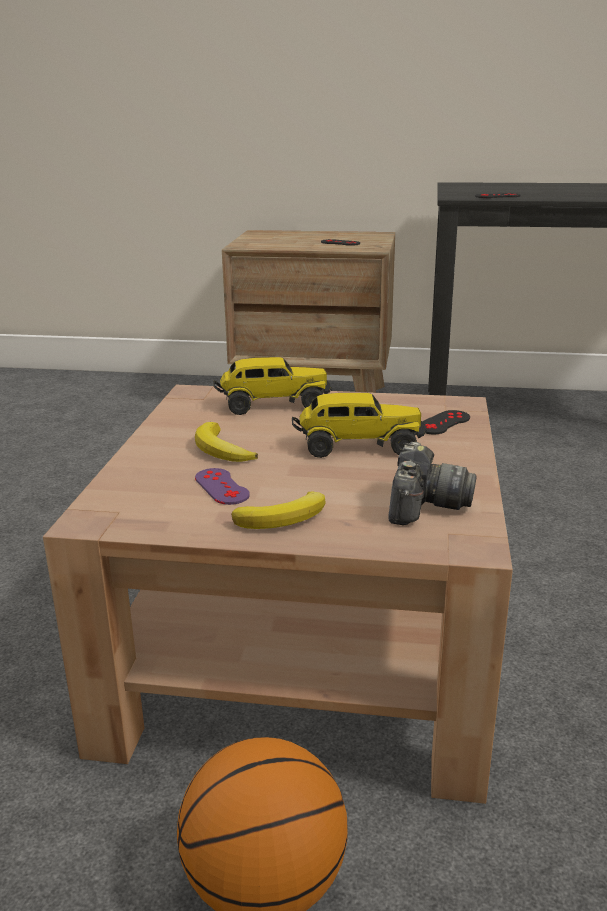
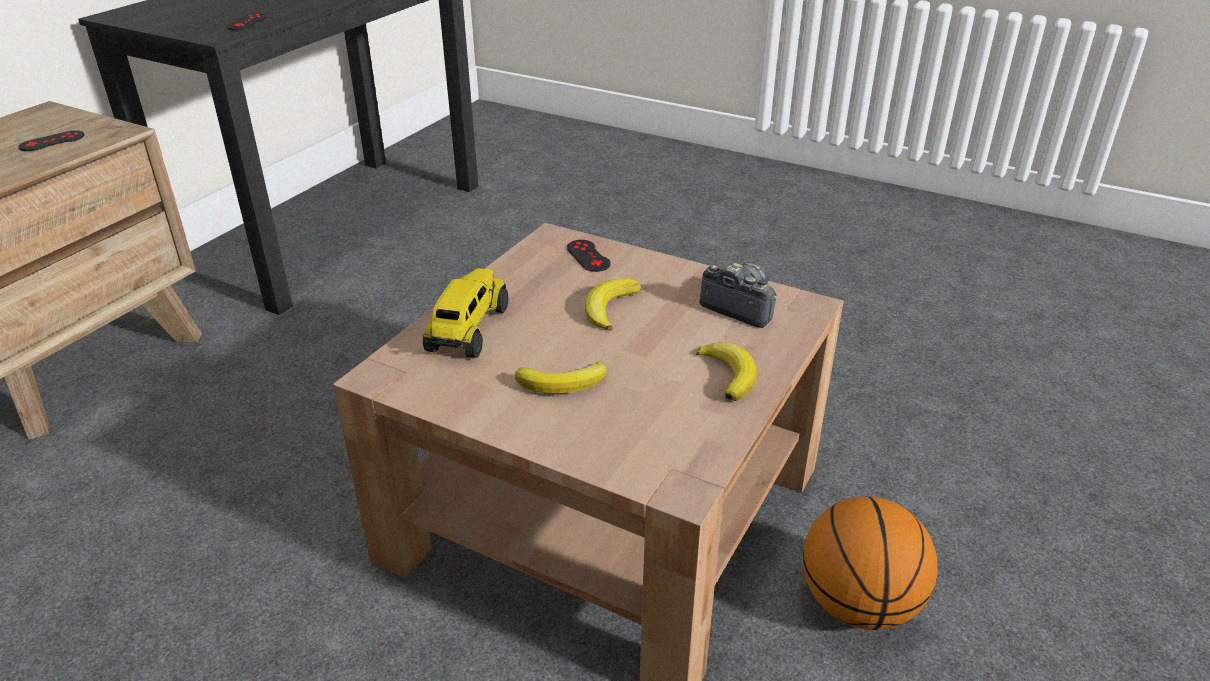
camera: 70 degrees left, 10 degrees up
purple game controller [195,468,250,505] -> none
toy truck [292,393,427,458] -> banana [585,278,641,331]

